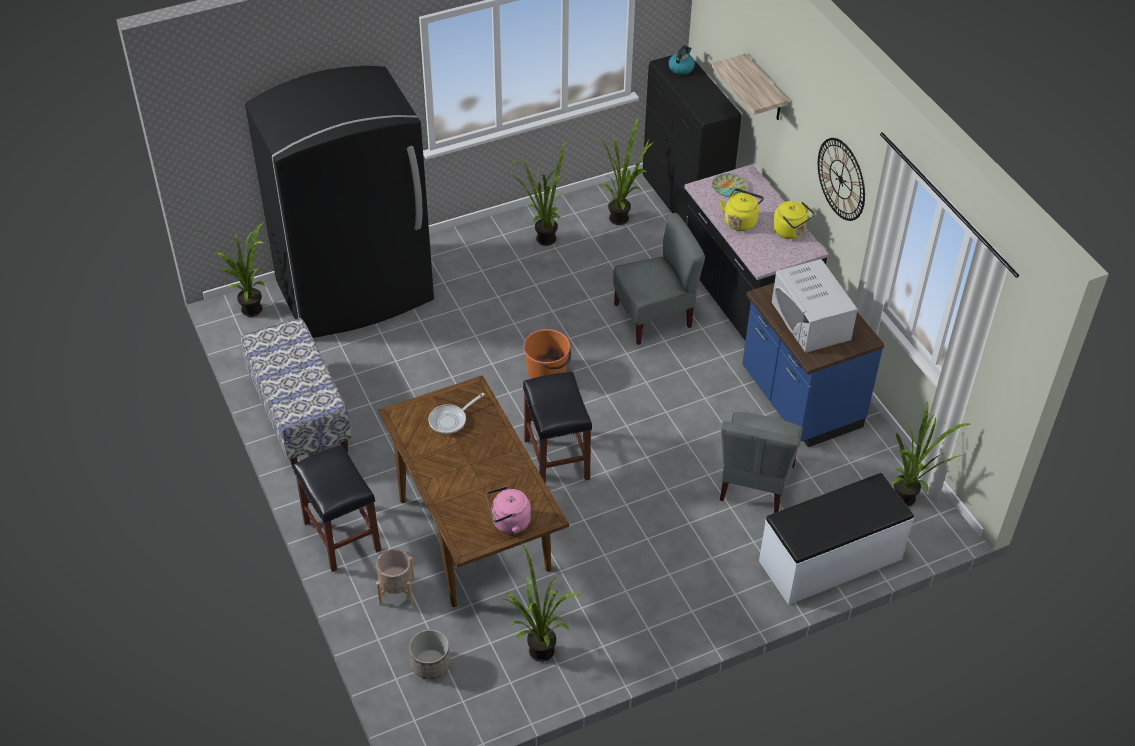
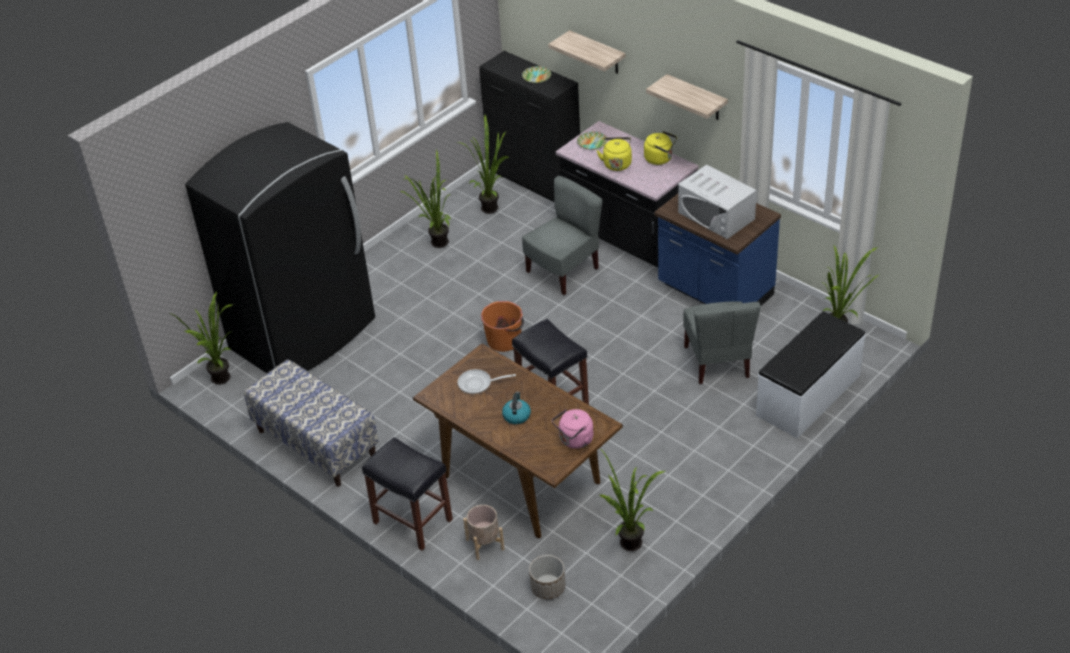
camera: 20 degrees left, 5 degrees down
frying pan [428,393,485,434] -> frying pan turned 60 degrees clockwise [458,369,516,394]
kettle [668,45,695,75] -> kettle moved to [502,392,531,424]
wall clock [818,138,865,221] -> shelf [646,74,728,120]
none -> plate [522,66,552,83]

